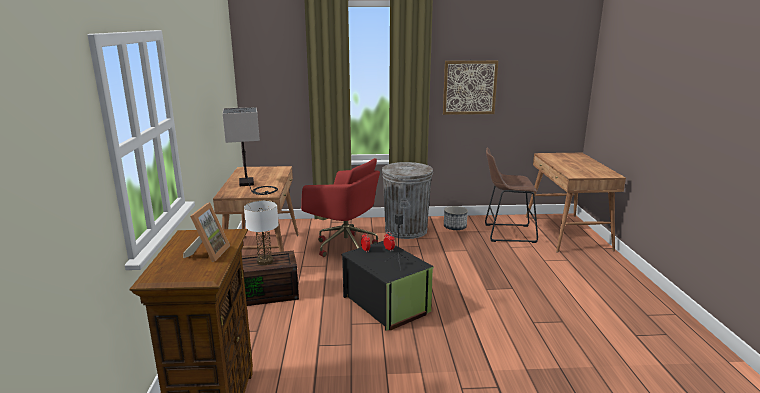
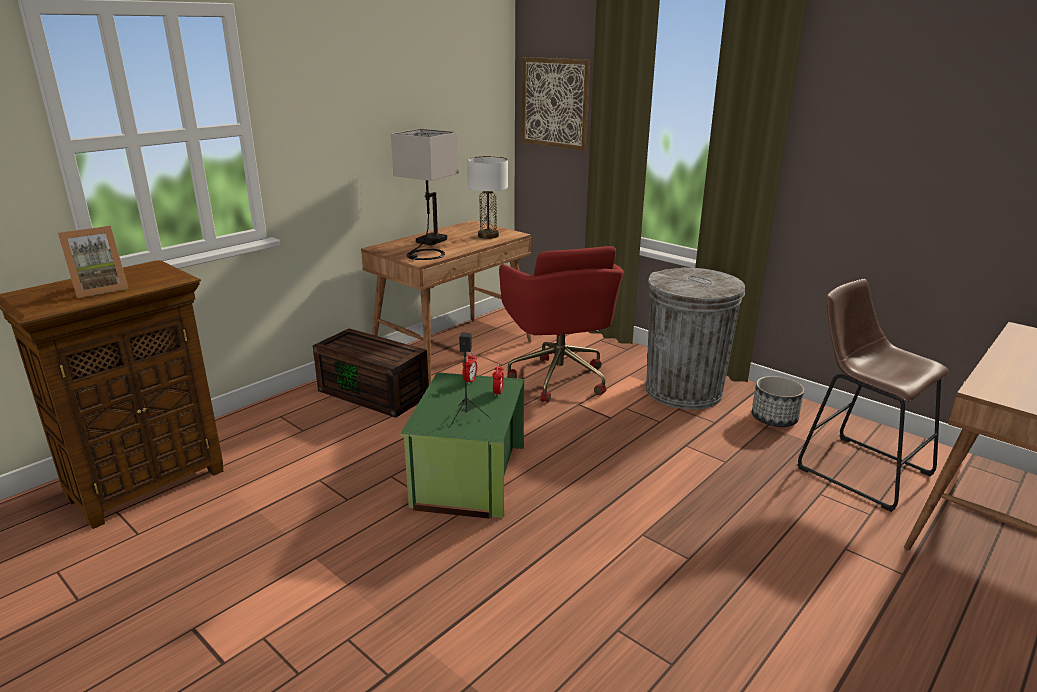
camera: 45 degrees right, 5 degrees up
table lamp [244,200,278,265] -> table lamp moved to [467,156,508,239]
black storage box [342,241,434,331] -> green storage box [400,373,524,519]
picture [443,61,498,115] -> picture moved to [522,57,590,151]

